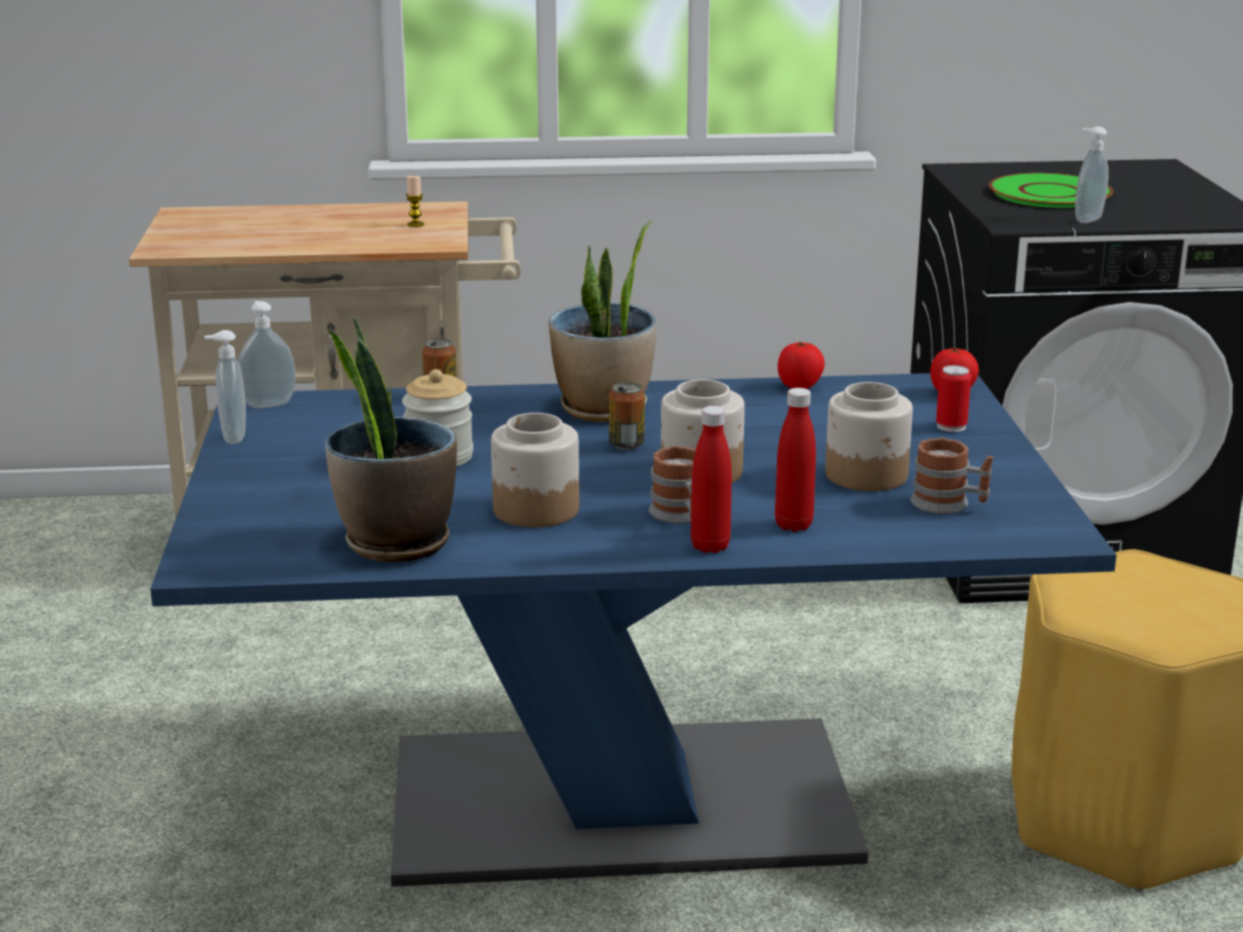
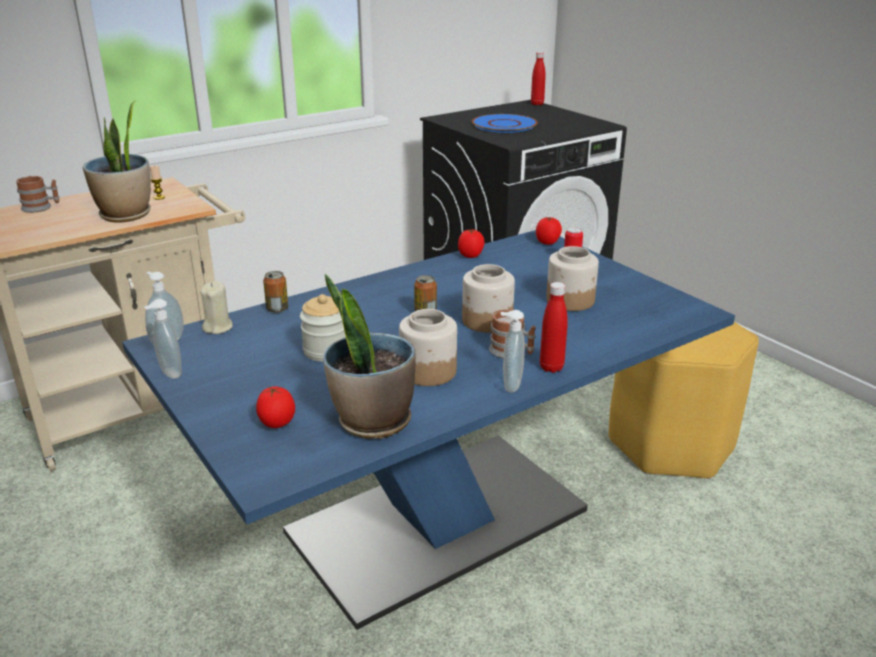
camera: 30 degrees left, 5 degrees up
potted plant [549,220,656,422] -> potted plant moved to [83,100,151,222]
red bottle [775,388,816,532] -> red bottle moved to [531,52,546,105]
mug [911,438,993,514] -> mug moved to [16,176,60,213]
green plate [989,173,1113,208] -> blue plate [472,114,538,133]
soap dispenser [1075,127,1109,223] -> soap dispenser moved to [500,310,525,392]
none -> beige candle [200,281,233,334]
none -> tomato [256,386,295,428]

